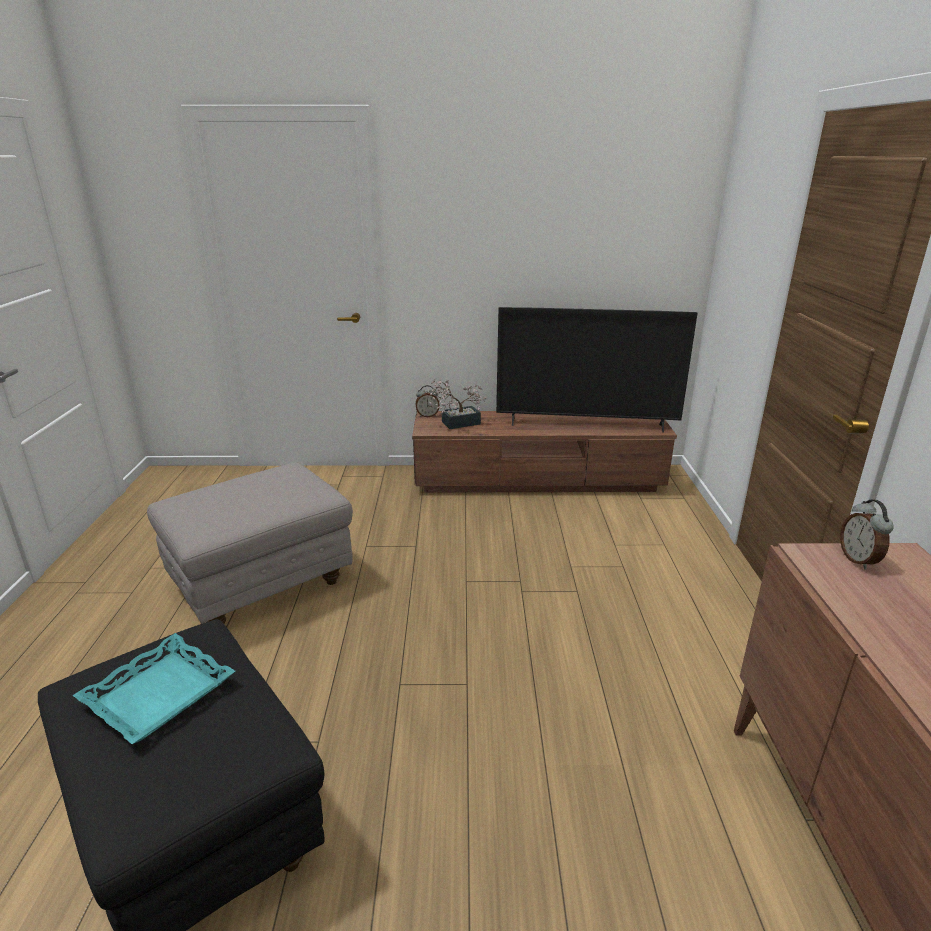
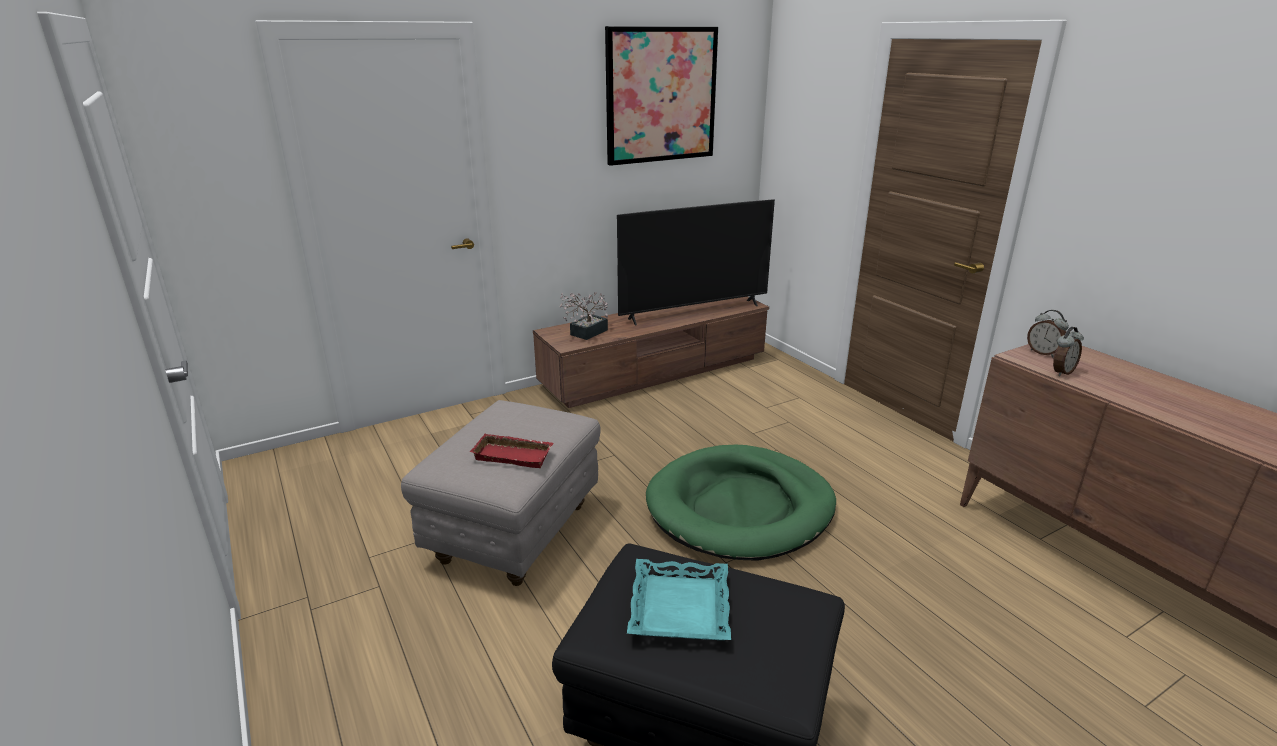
camera: 30 degrees left, 0 degrees up
alarm clock [415,385,440,417] -> alarm clock moved to [1053,327,1084,376]
none -> red tray [470,434,553,468]
none -> picture [605,26,718,166]
none -> green dog bed [646,445,836,561]

